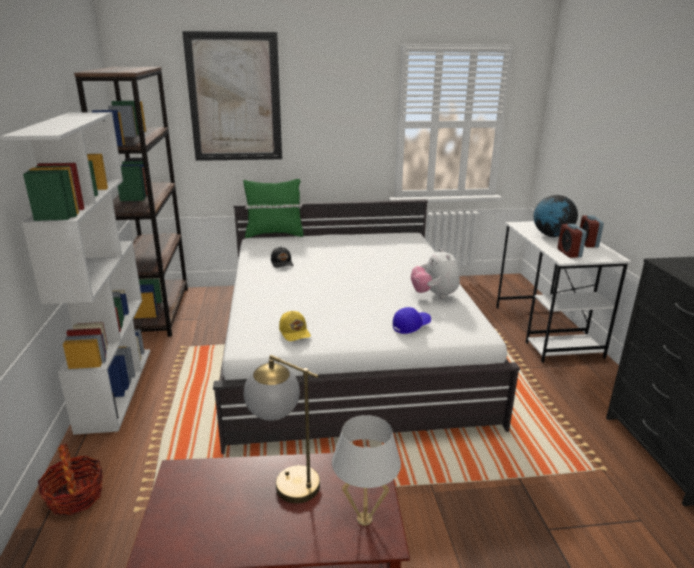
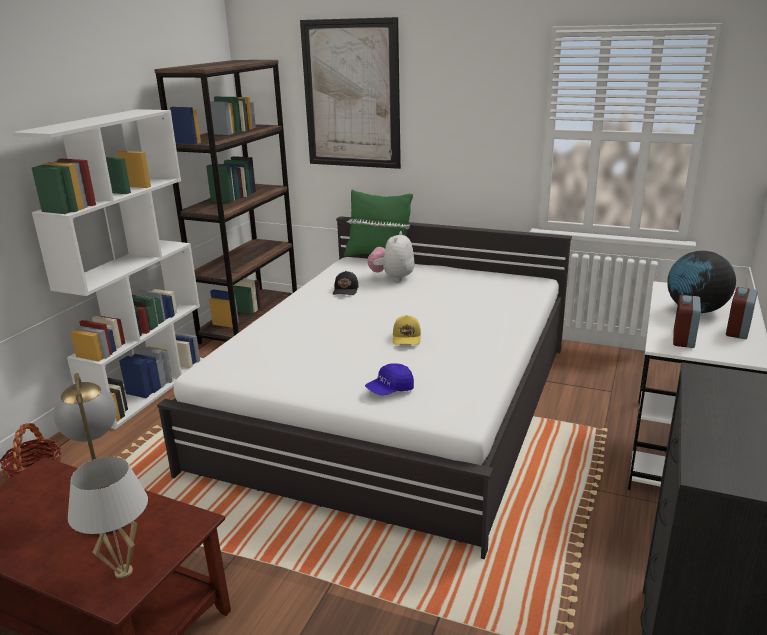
camera: 30 degrees right, 0 degrees up
yellow cap [279,311,311,341] -> yellow cap moved to [393,315,421,345]
blue cap [393,307,431,334] -> blue cap turned 150 degrees clockwise [365,363,414,396]
plush toy [411,248,460,299] -> plush toy moved to [367,231,415,281]

